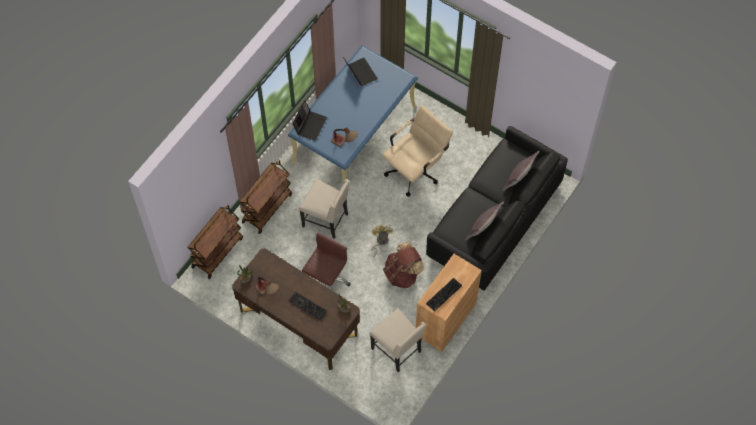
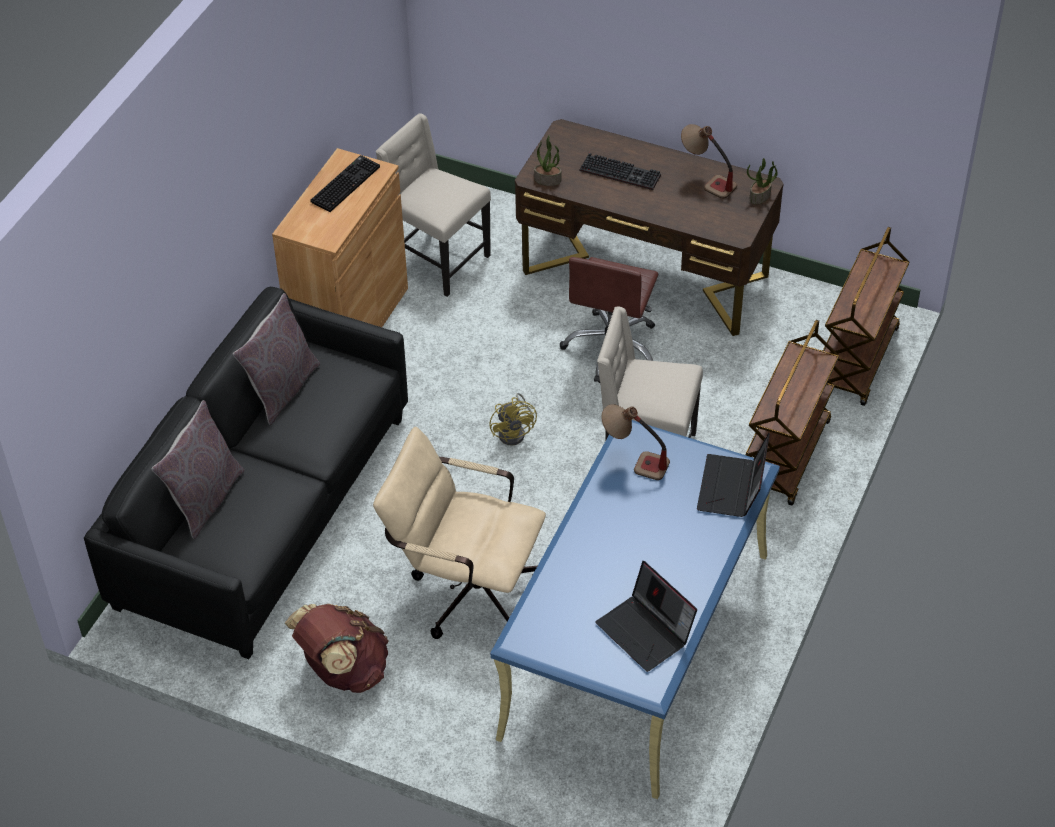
camera: 170 degrees right, 15 degrees down
beige office chair [382,105,453,197] -> beige office chair turned 75 degrees clockwise [373,427,546,639]
brown backpack [383,242,424,289] -> brown backpack moved to [285,604,389,693]

